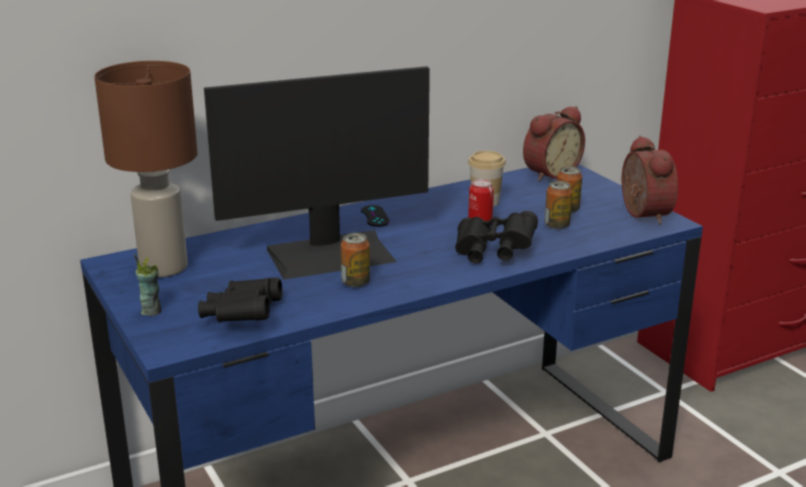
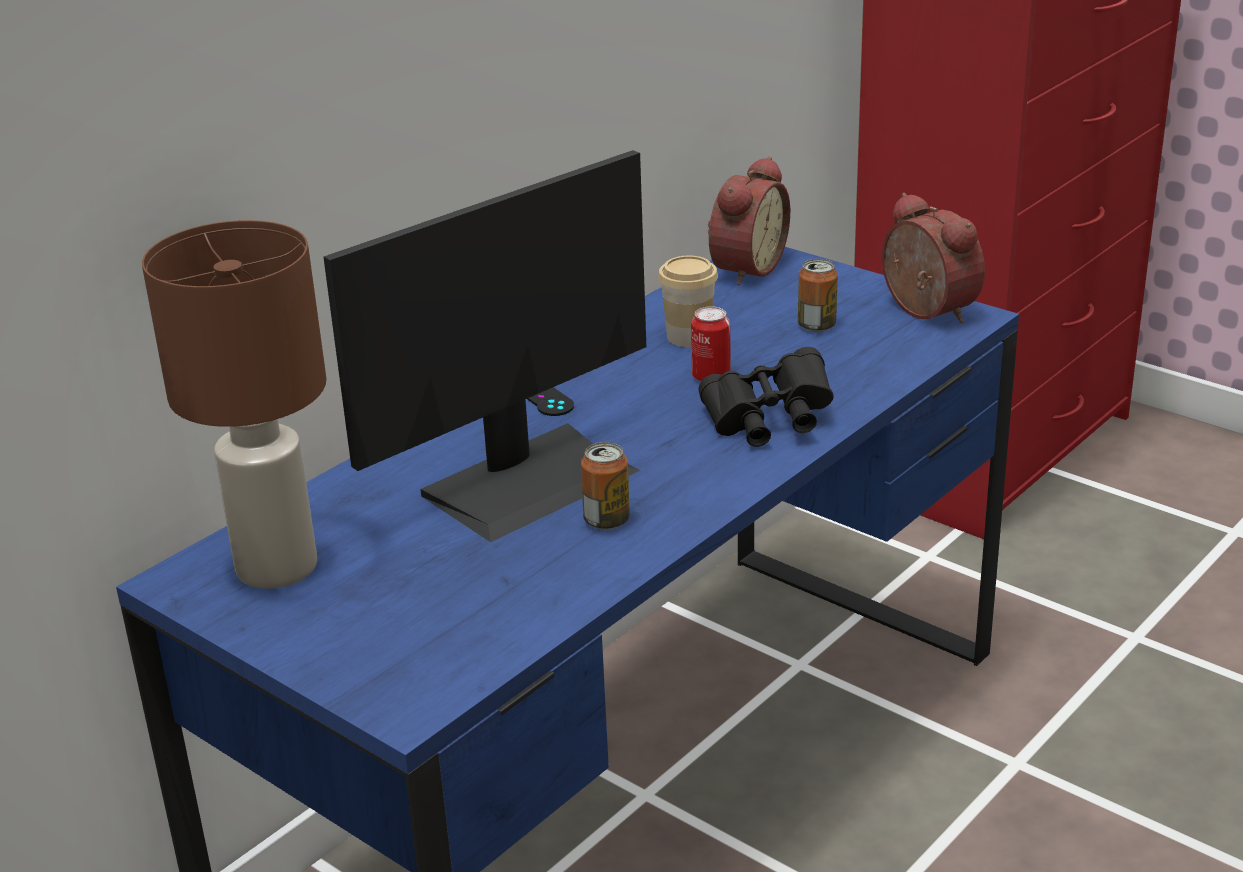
camera: 20 degrees left, 5 degrees up
cup [134,254,162,316] -> none
black binoculars [198,278,283,322] -> none
can [545,181,573,230] -> none

